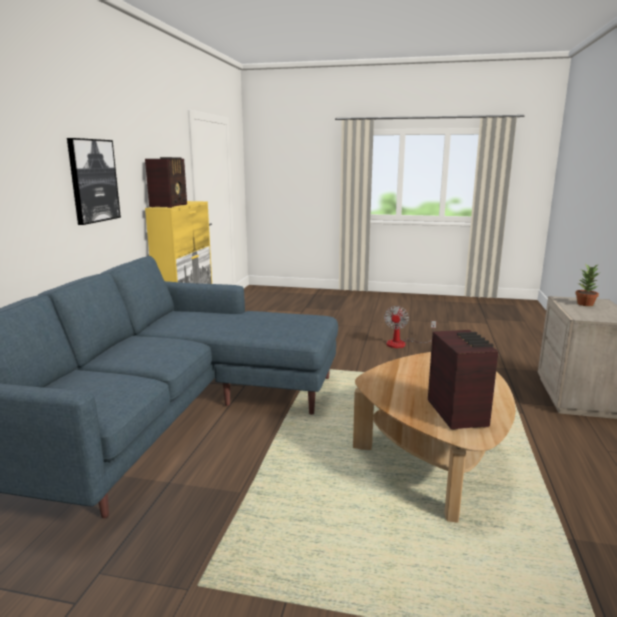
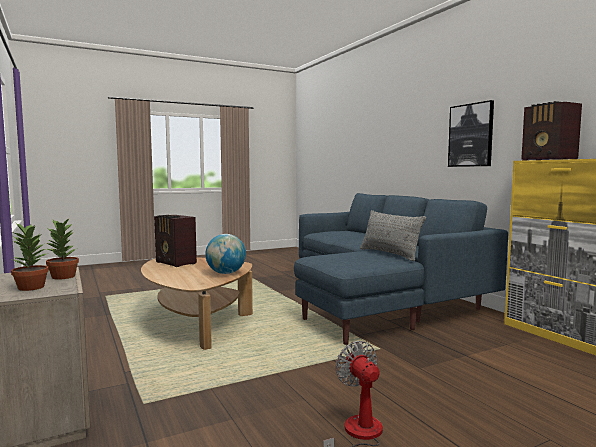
camera: 140 degrees right, 10 degrees down
none -> potted plant [46,219,79,280]
none -> globe [205,234,246,274]
none -> grey pillow [360,210,426,261]

